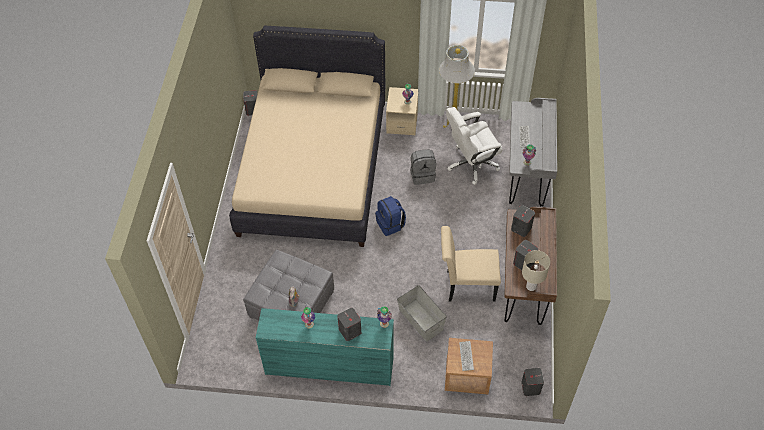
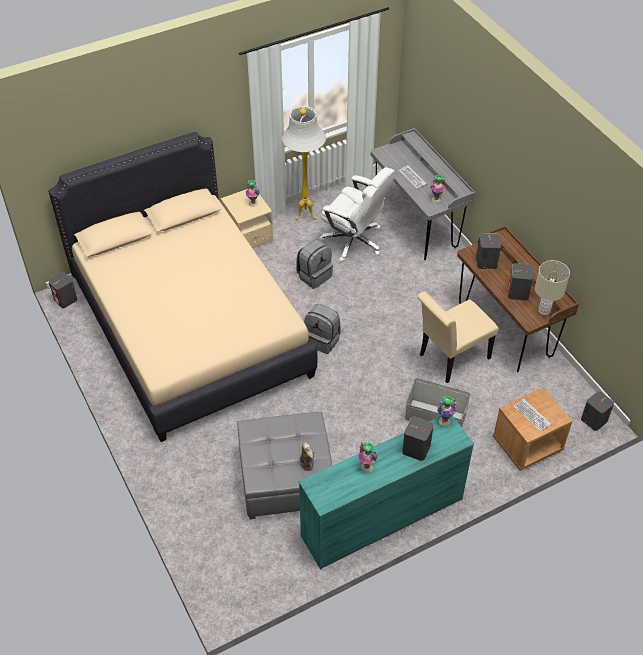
camera: 35 degrees left, 5 degrees down
blue backpack [375,196,406,236] -> grey backpack [304,304,341,354]
white office chair [446,107,502,185] -> white office chair turned 90 degrees counterclockwise [320,167,395,262]

